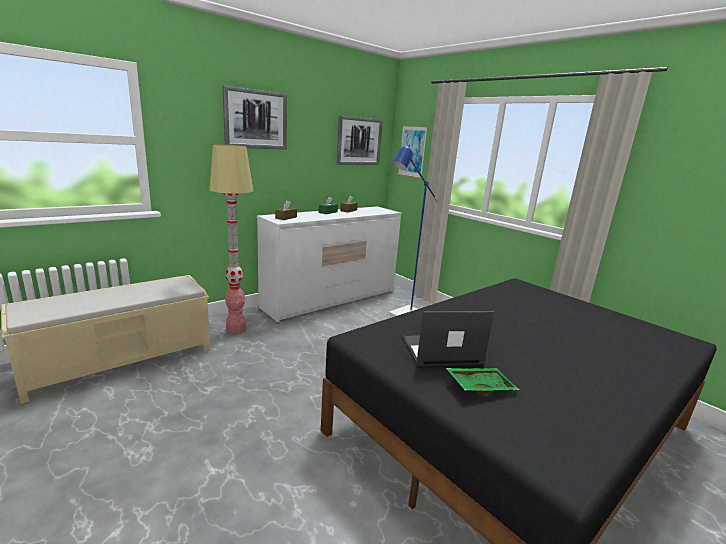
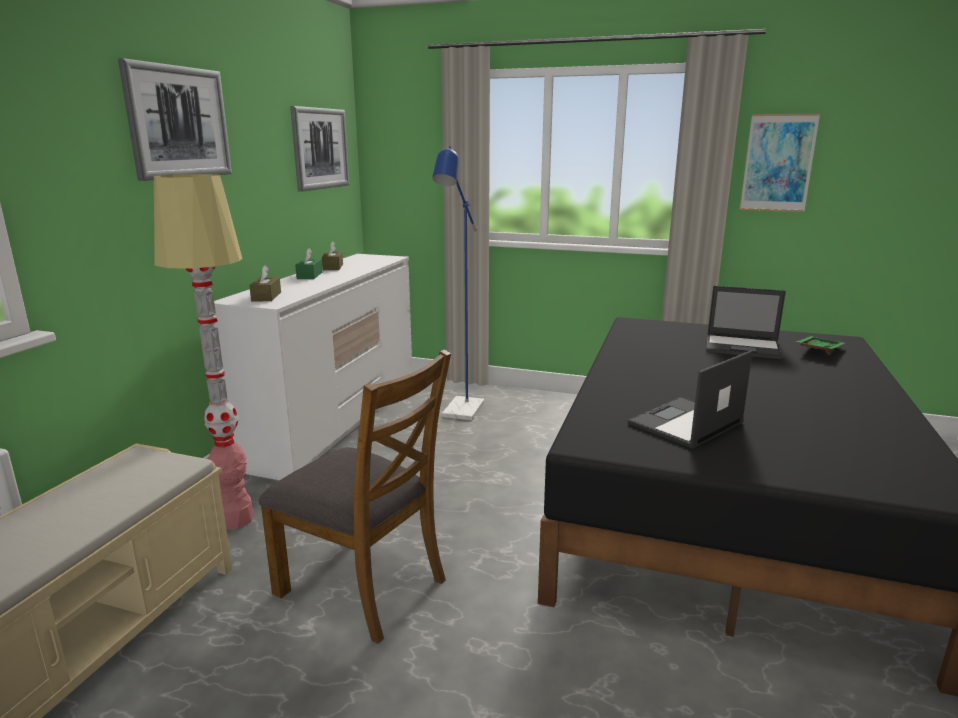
camera: 30 degrees left, 0 degrees up
picture [398,125,428,179] -> picture moved to [740,114,820,212]
green tray [446,368,519,395] -> green tray moved to [796,336,844,353]
none -> brown chair [259,349,451,644]
none -> laptop [706,286,786,359]

